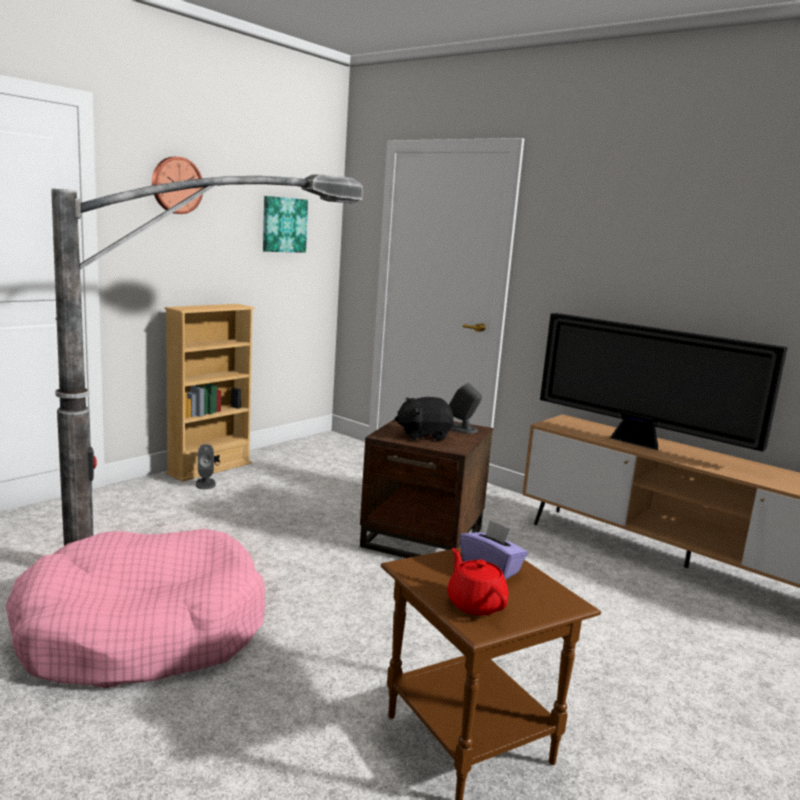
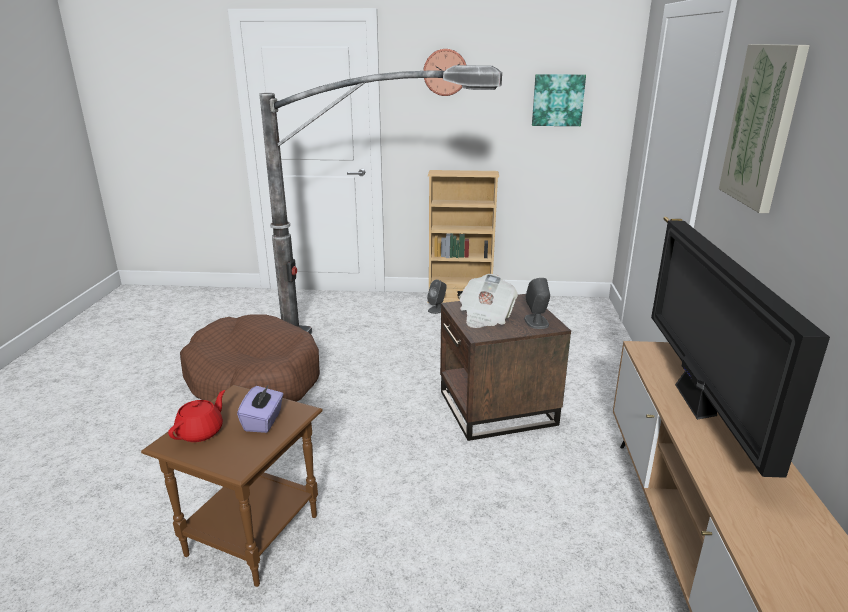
camera: 55 degrees right, 10 degrees up
pink dog bed [6,529,265,689] -> brown dog bed [180,315,320,402]
black plush toy [395,397,454,441] -> newspaper [459,274,518,328]
none -> picture [719,44,810,213]

